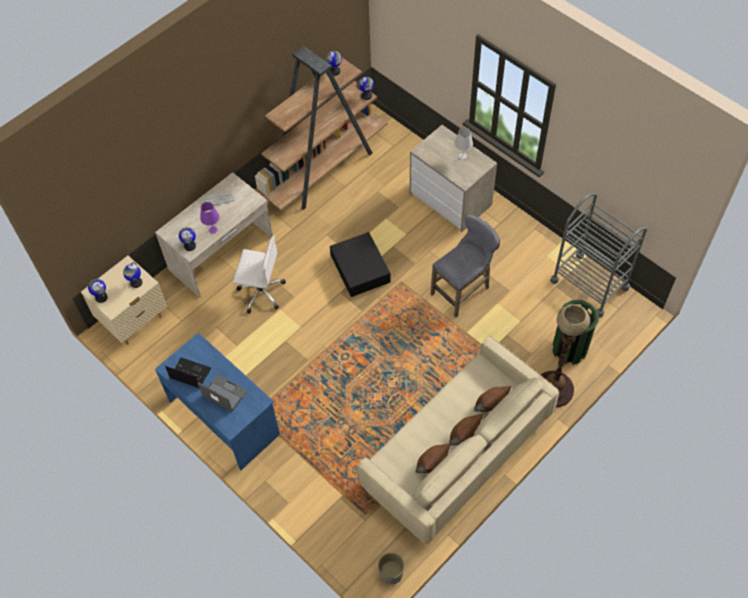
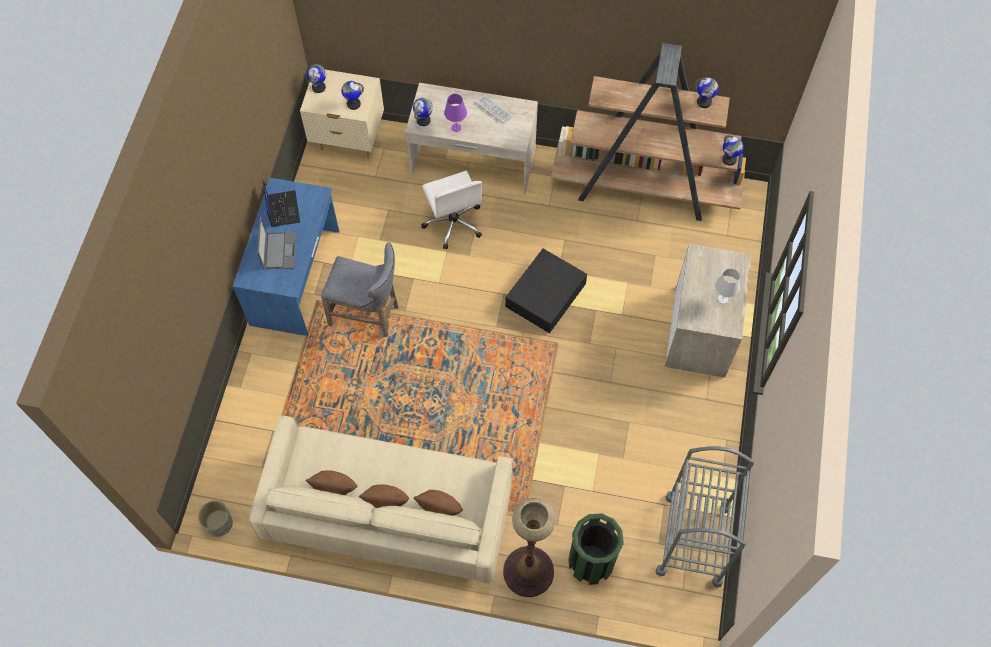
camera: 55 degrees right, 5 degrees up
grey stool [431,214,500,318] -> grey stool moved to [321,243,399,337]

